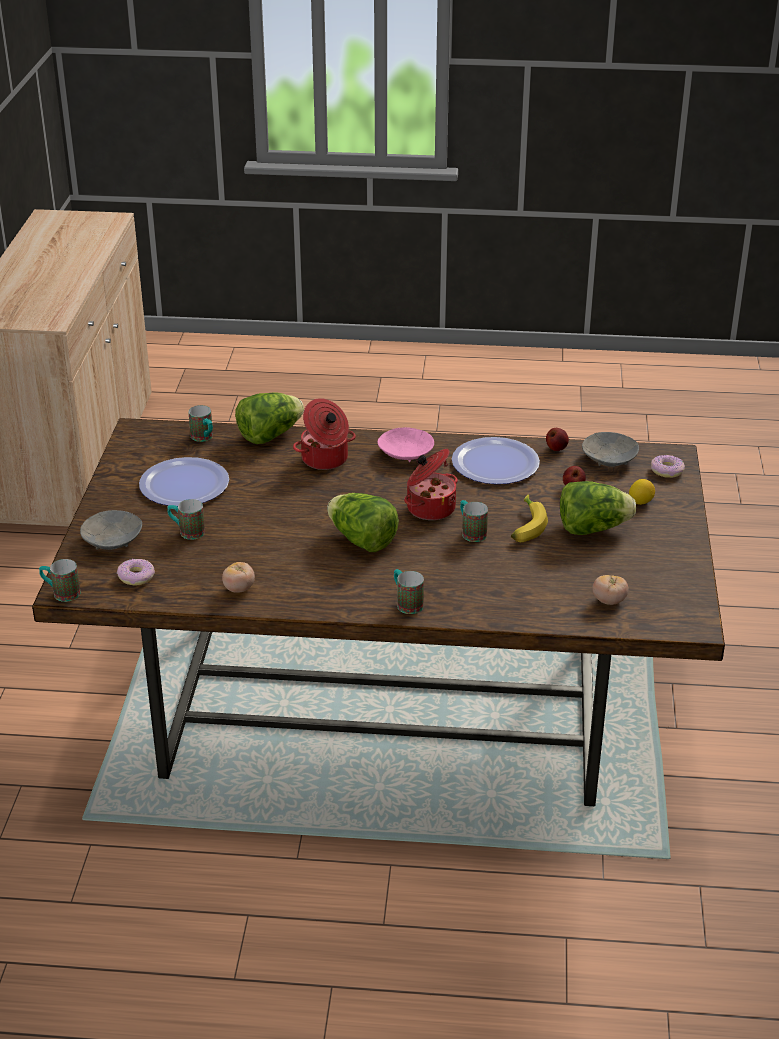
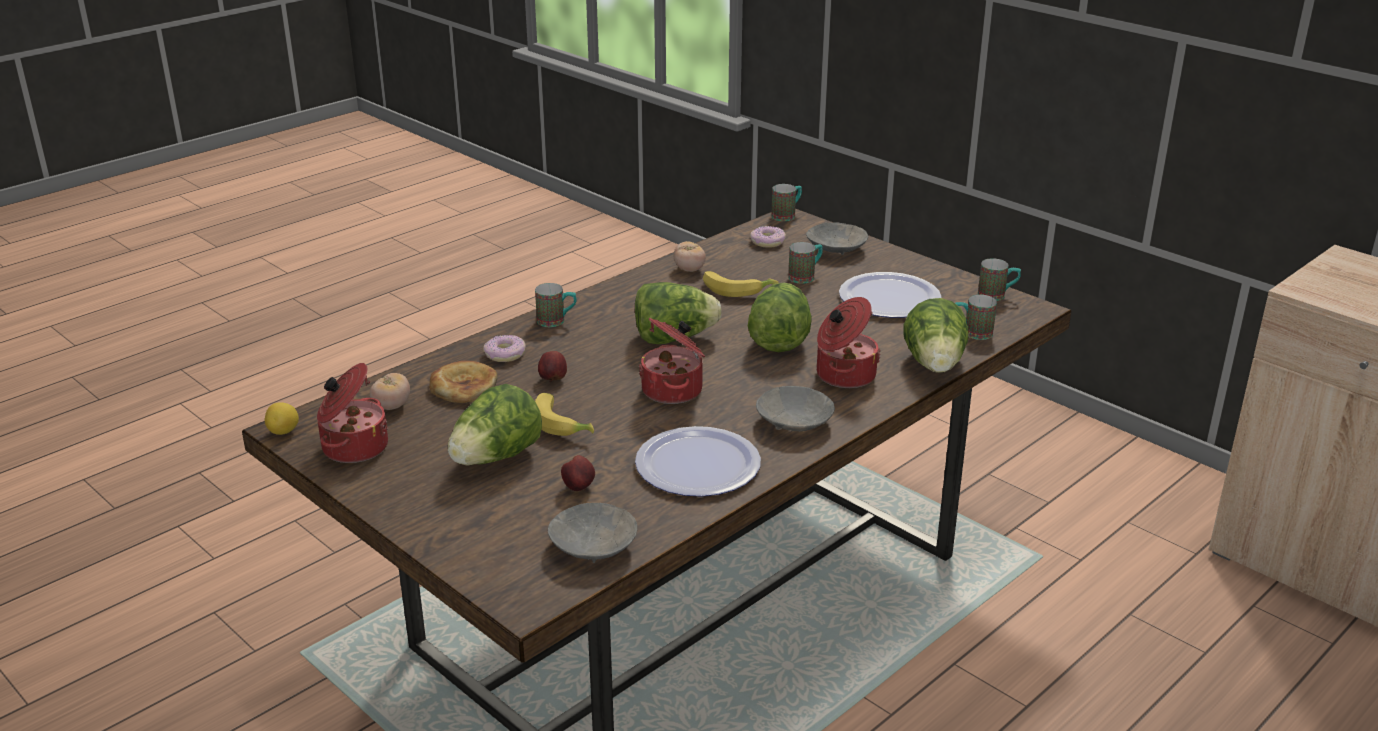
camera: 130 degrees right, 5 degrees down
pink bowl [378,427,434,462] -> grey bowl [756,386,835,431]
mug [460,500,488,542] -> mug moved to [978,258,1021,301]
apple [546,428,569,451] -> apple moved to [538,351,567,382]
lemon [629,479,655,505] -> lemon moved to [265,402,299,435]
donut [651,455,685,478] -> donut moved to [483,335,526,362]
none -> cooking pot [317,363,388,463]
none -> bread [429,361,498,403]
none -> banana [703,271,779,297]
none -> lettuce [748,283,812,352]

